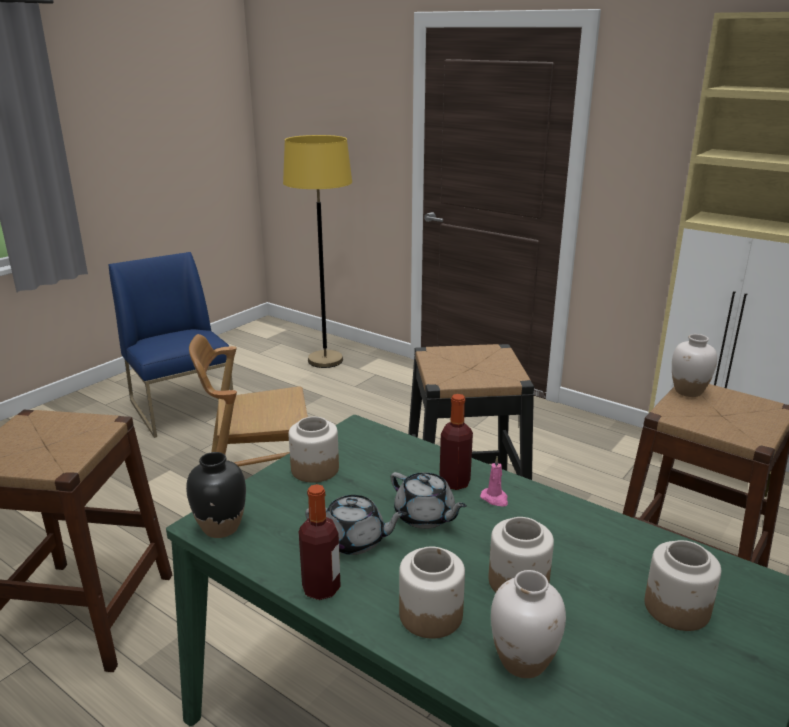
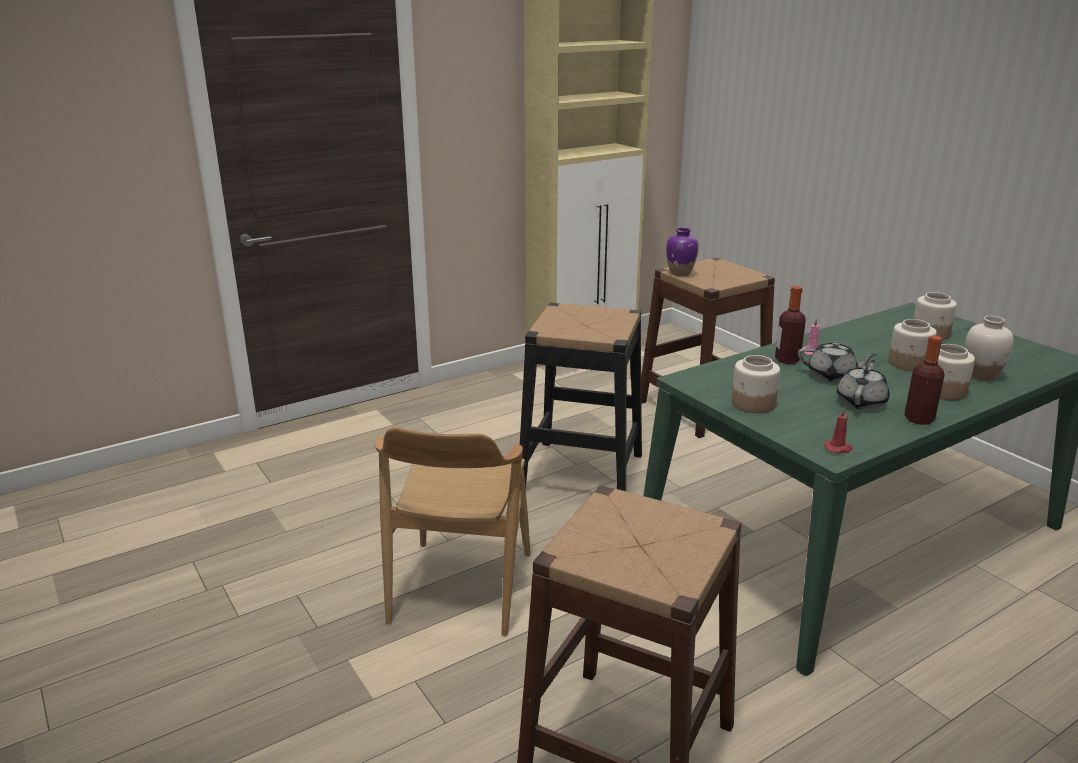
camera: 70 degrees left, 0 degrees up
blue chair [109,252,233,438] -> none
black vase [186,452,246,538] -> red candle [824,407,853,453]
yellow floor lamp [283,135,352,368] -> none
grey teapot [391,472,467,529] -> grey teapot turned 45 degrees clockwise [798,341,878,382]
white vase [672,334,717,397] -> purple vase [666,228,698,276]

